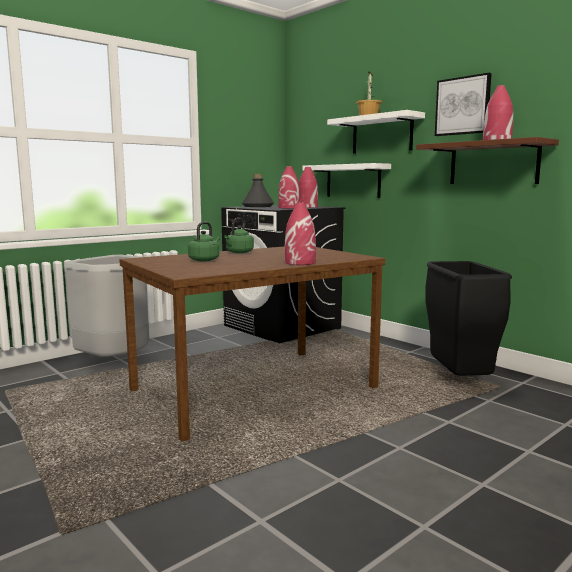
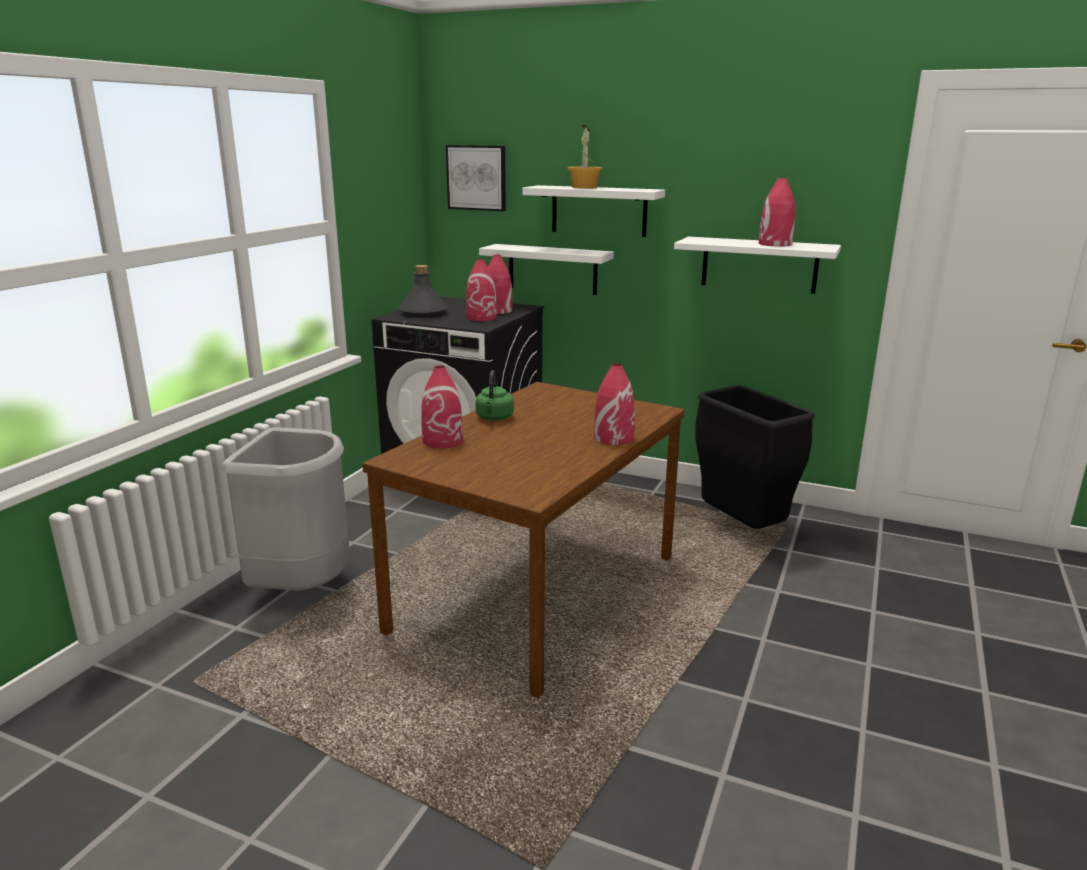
camera: 25 degrees left, 10 degrees up
green kettle [188,222,220,261] -> none
brown shelf [416,137,559,184] -> white shelf [674,236,841,294]
picture [435,73,492,136] -> picture moved to [446,145,506,211]
none -> red vase [421,366,463,448]

